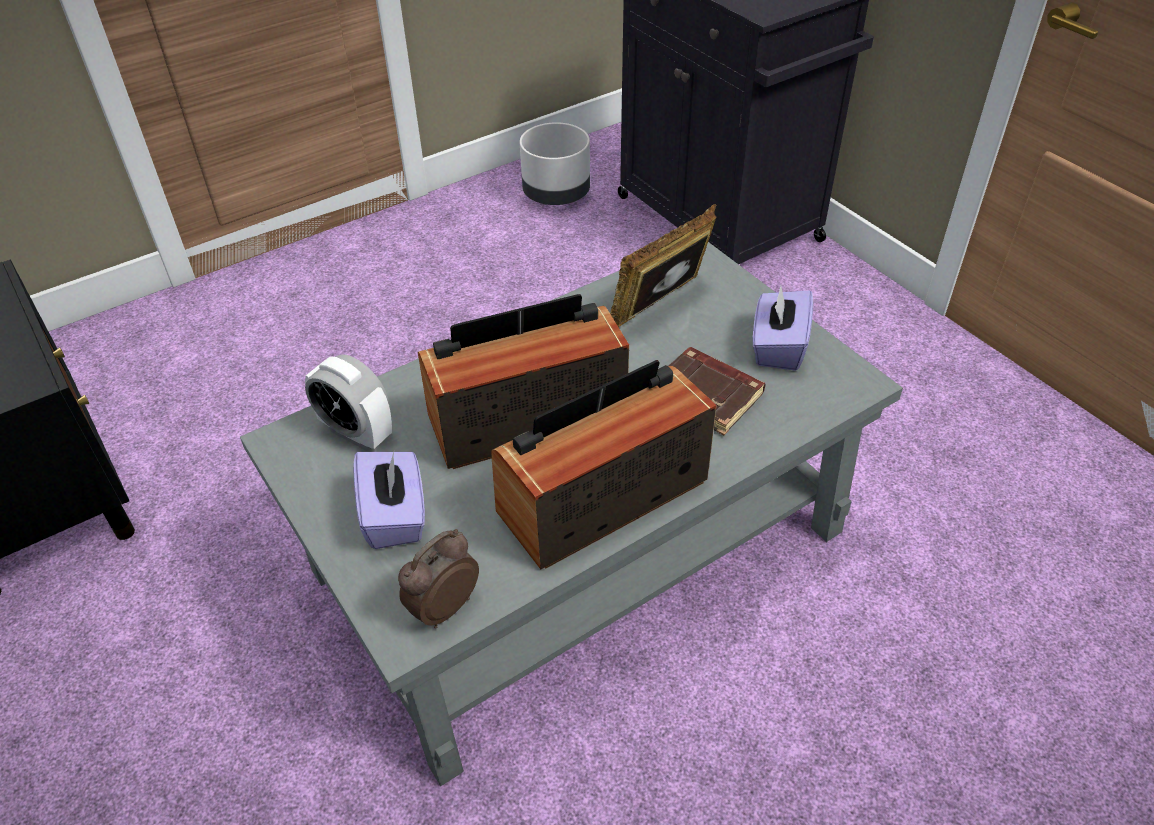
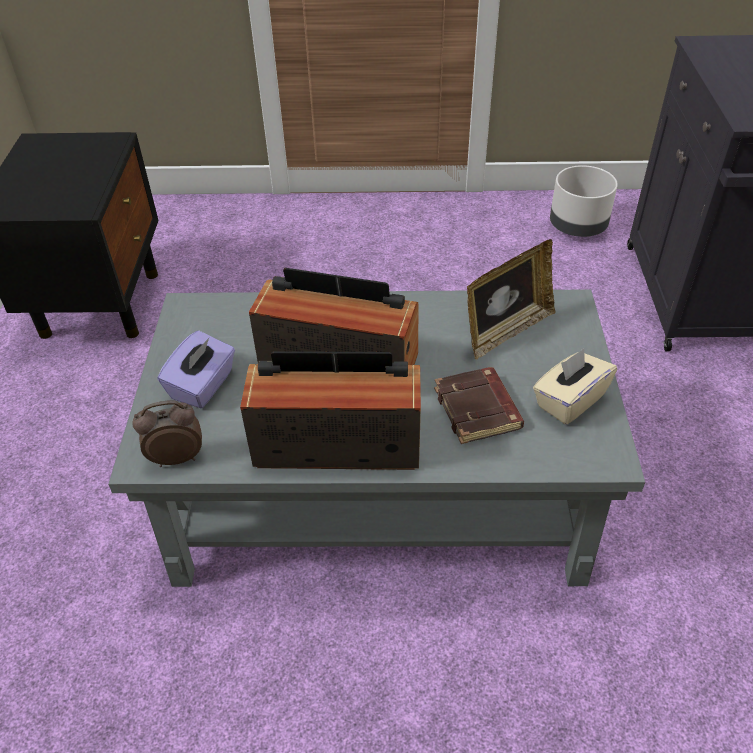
camera: 35 degrees right, 0 degrees up
alarm clock [305,354,392,451] -> none
picture frame [610,204,717,327] -> picture frame turned 150 degrees clockwise [467,239,556,360]
purple tissue box [753,285,813,371] -> beige tissue box [533,348,617,425]

